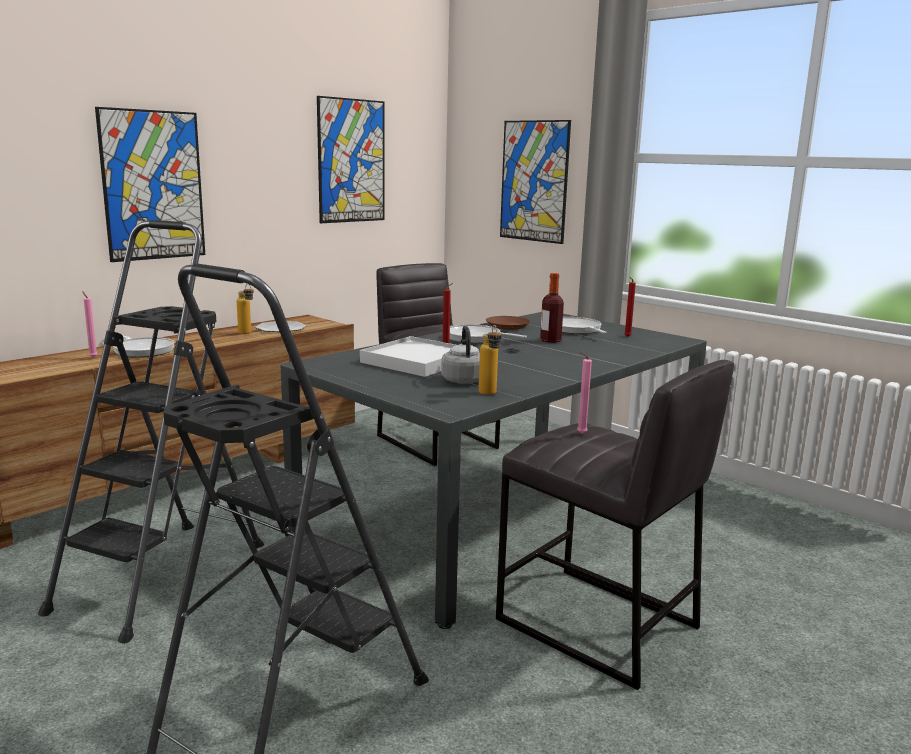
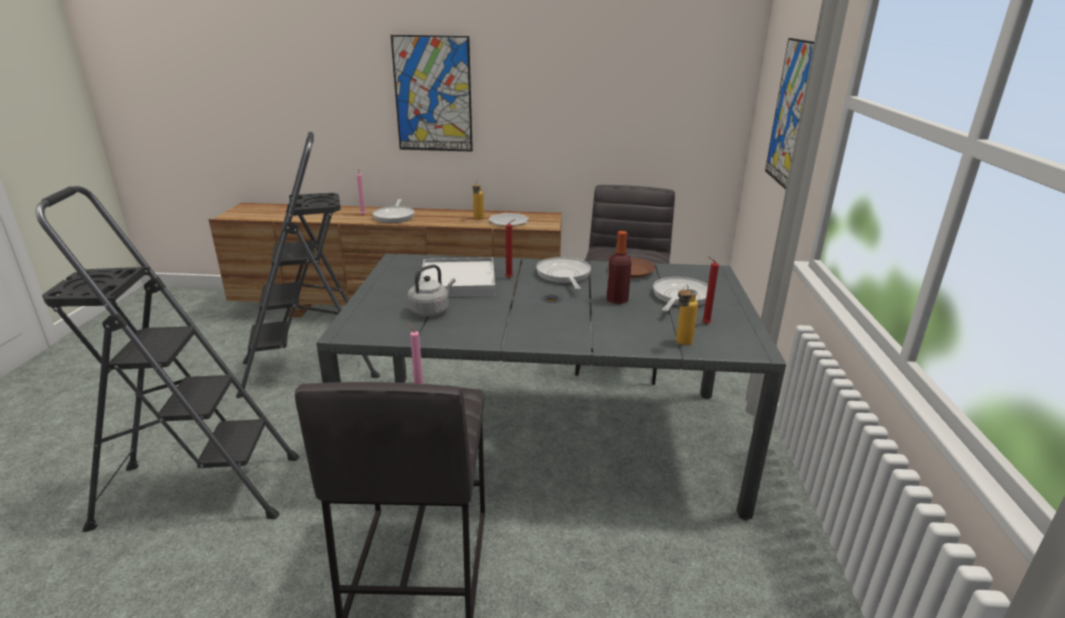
camera: 50 degrees right, 10 degrees up
picture [317,96,384,223] -> none
bottle [479,325,502,395] -> bottle moved to [676,285,698,345]

